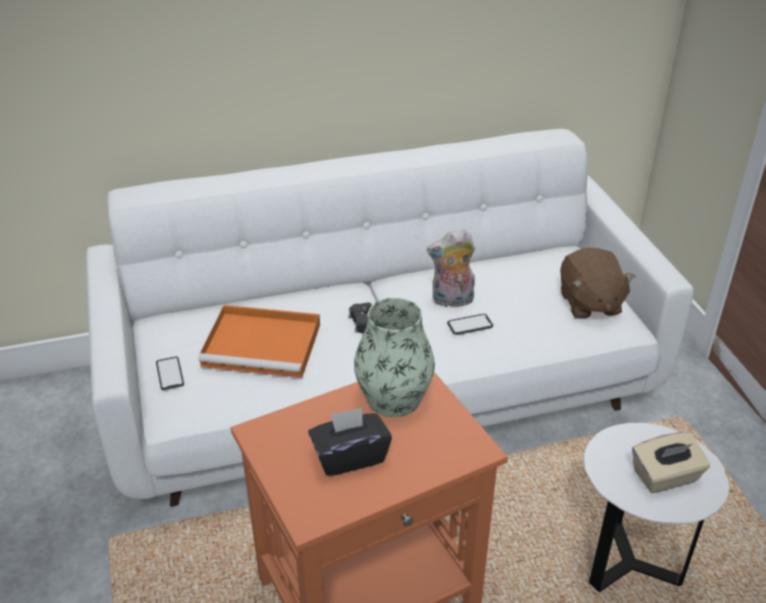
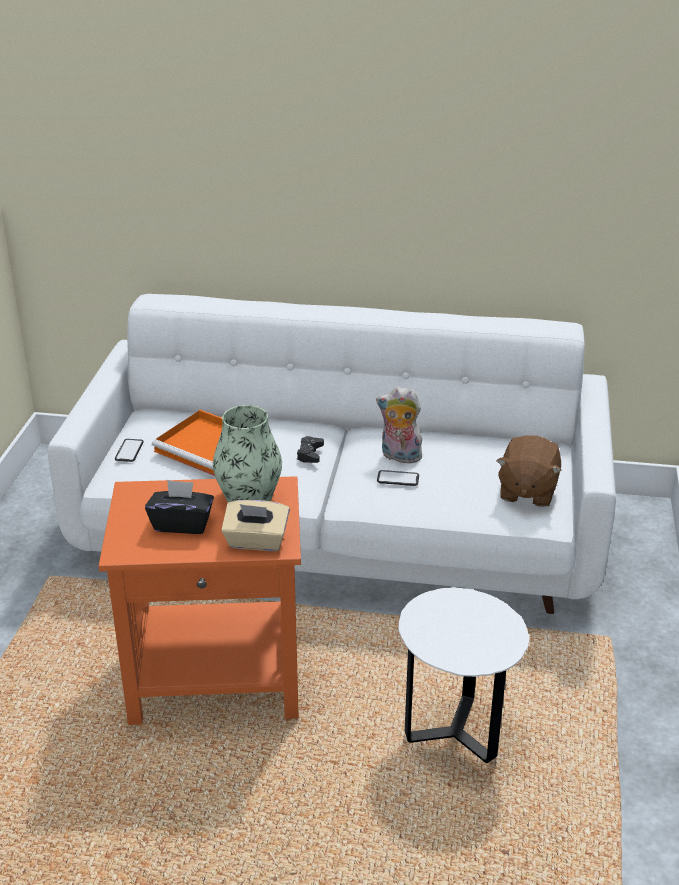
camera: 25 degrees right, 5 degrees down
beige tissue box [632,432,710,493] -> beige tissue box moved to [221,500,290,551]

